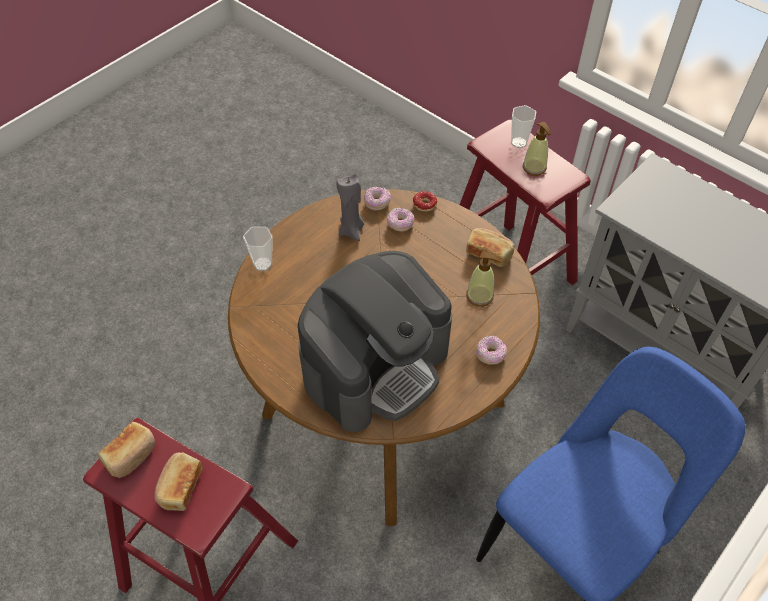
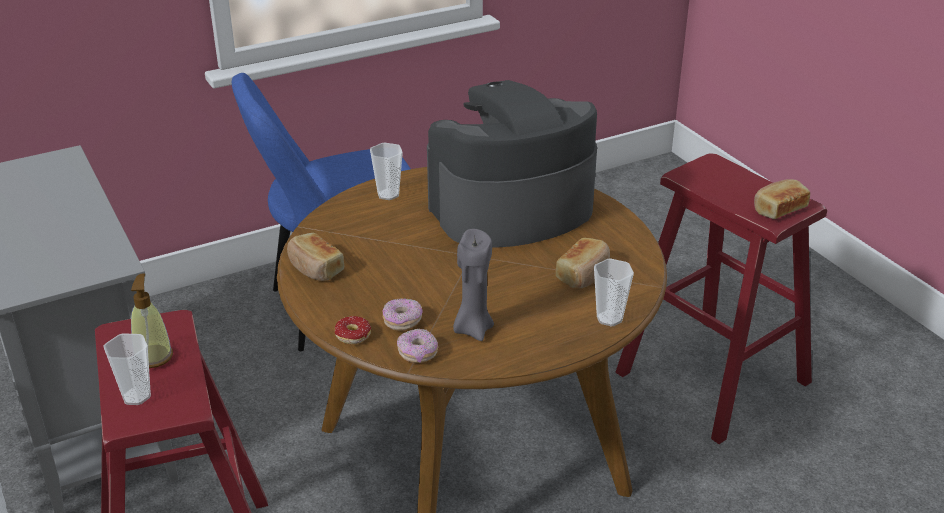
camera: 160 degrees left, 20 degrees down
bread [154,452,203,511] -> bread moved to [556,238,610,288]
soap dispenser [466,251,501,307] -> none
donut [476,336,507,365] -> cup [370,143,403,200]

